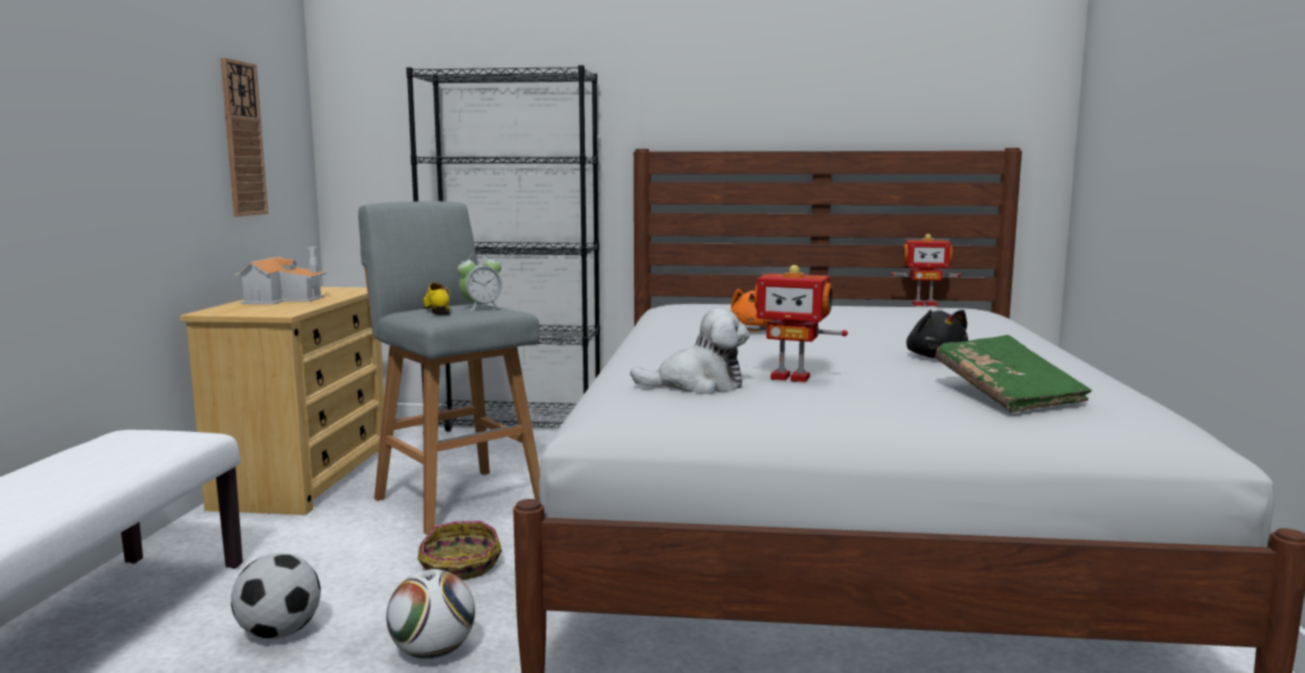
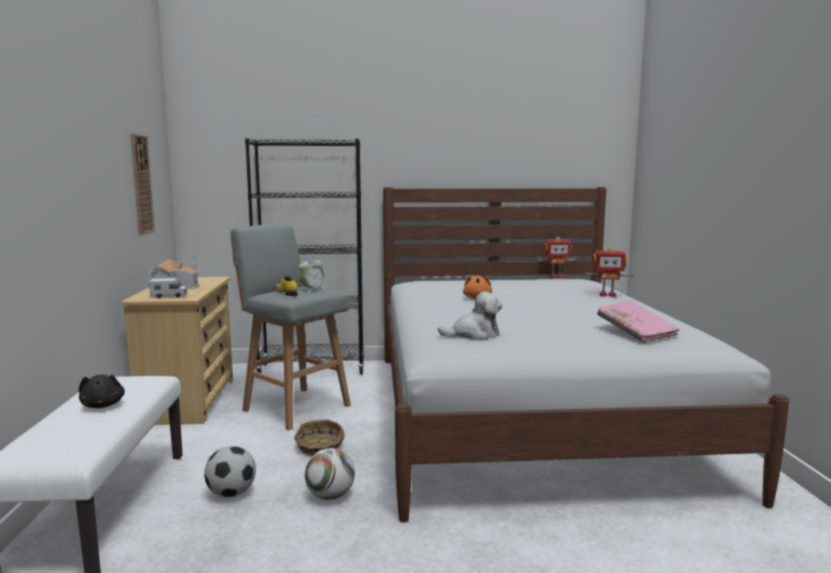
camera: 10 degrees left, 0 degrees up
toy robot [744,265,848,382] -> toy robot moved to [585,247,633,297]
black plush toy [906,310,968,358] -> black plush toy moved to [79,374,125,408]
green book [935,335,1092,413] -> pink book [597,301,679,343]
none -> toy truck [149,278,187,299]

